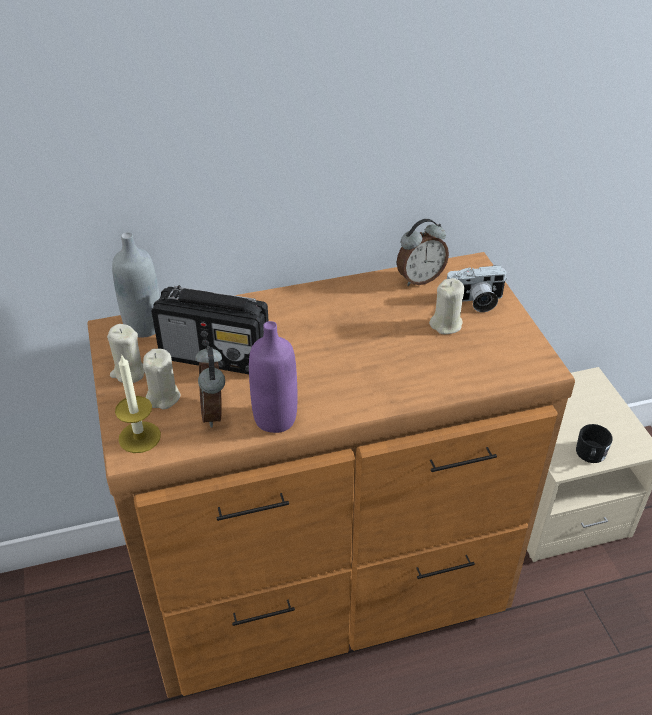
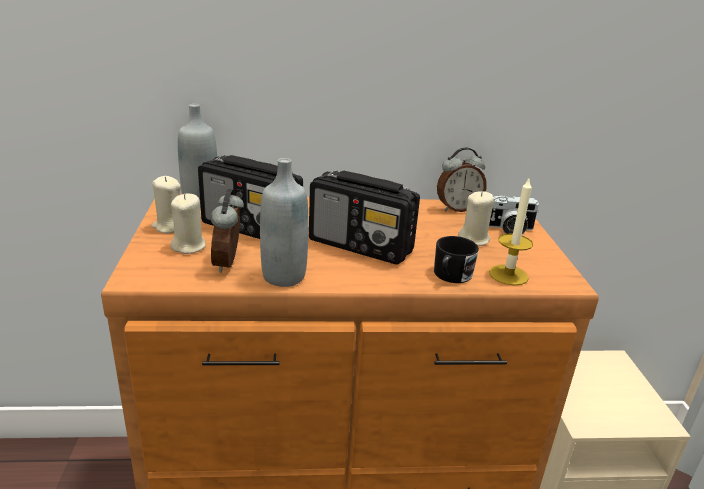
camera: 10 degrees right, 15 degrees down
candle [115,354,161,453] -> candle moved to [489,179,533,286]
purple bottle [249,321,297,433] -> grey bottle [260,158,308,287]
black mug [576,424,613,463] -> black mug moved to [434,236,479,283]
none -> radio [309,171,420,265]

